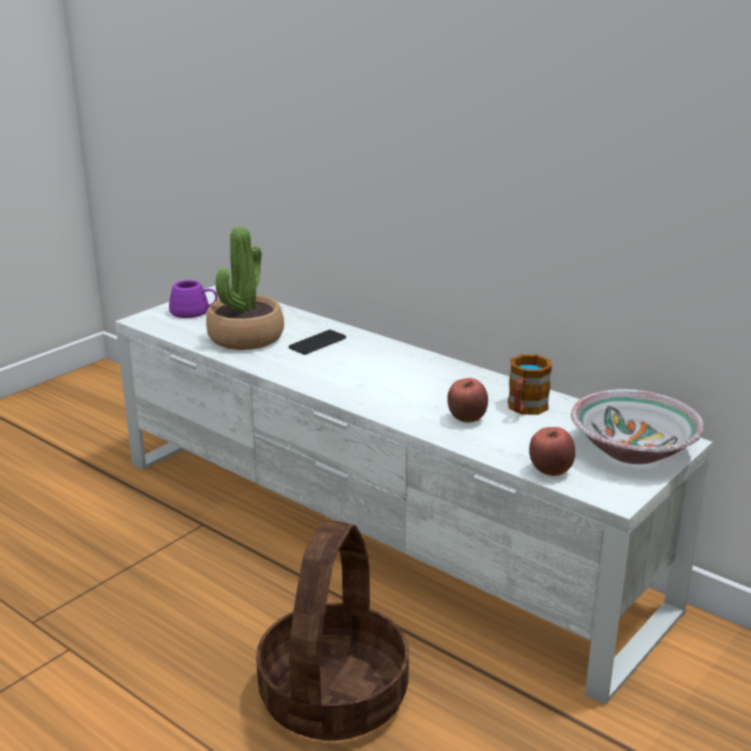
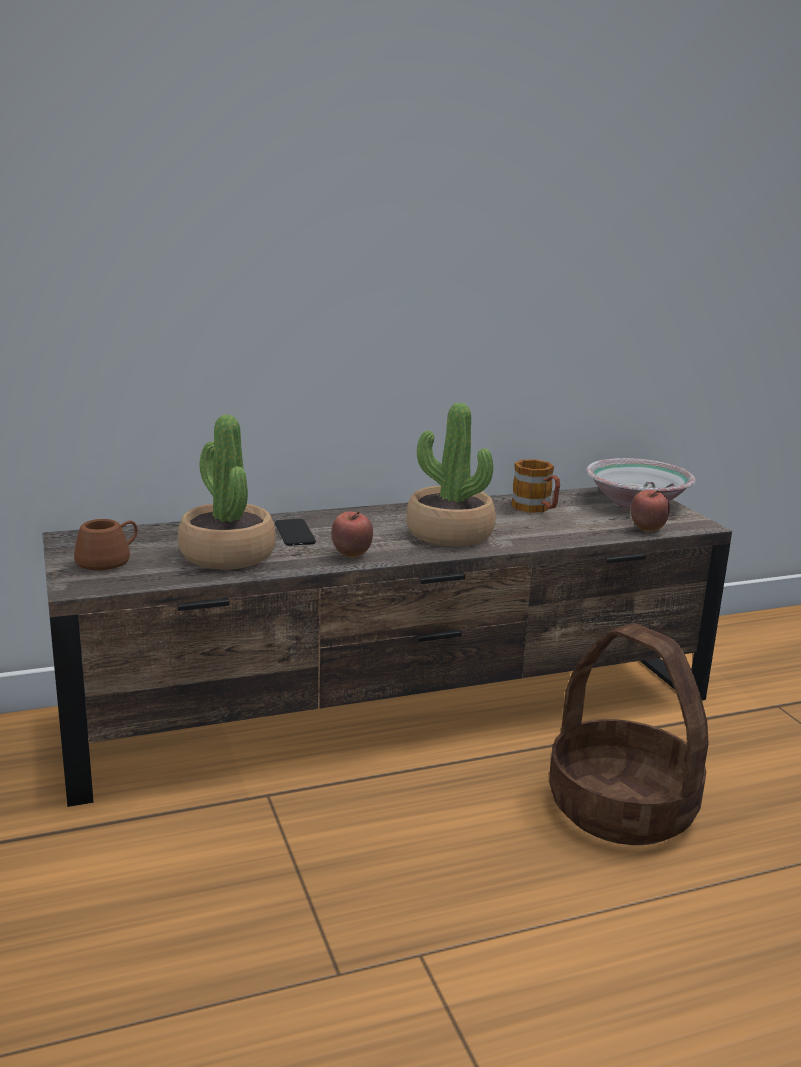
camera: 60 degrees left, 5 degrees down
white tv stand [115,285,713,705] -> brown tv stand [42,487,732,807]
purple mug [169,280,218,318] -> brown mug [74,519,138,570]
apple [447,378,488,422] -> apple moved to [331,511,373,558]
none -> potted plant [406,403,496,547]

